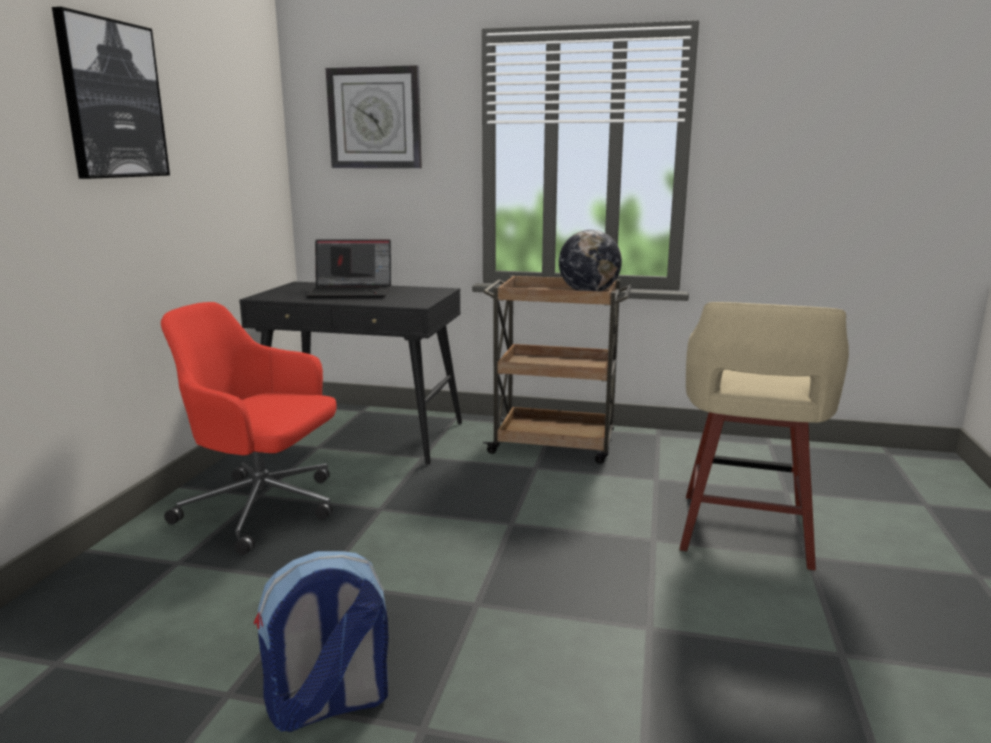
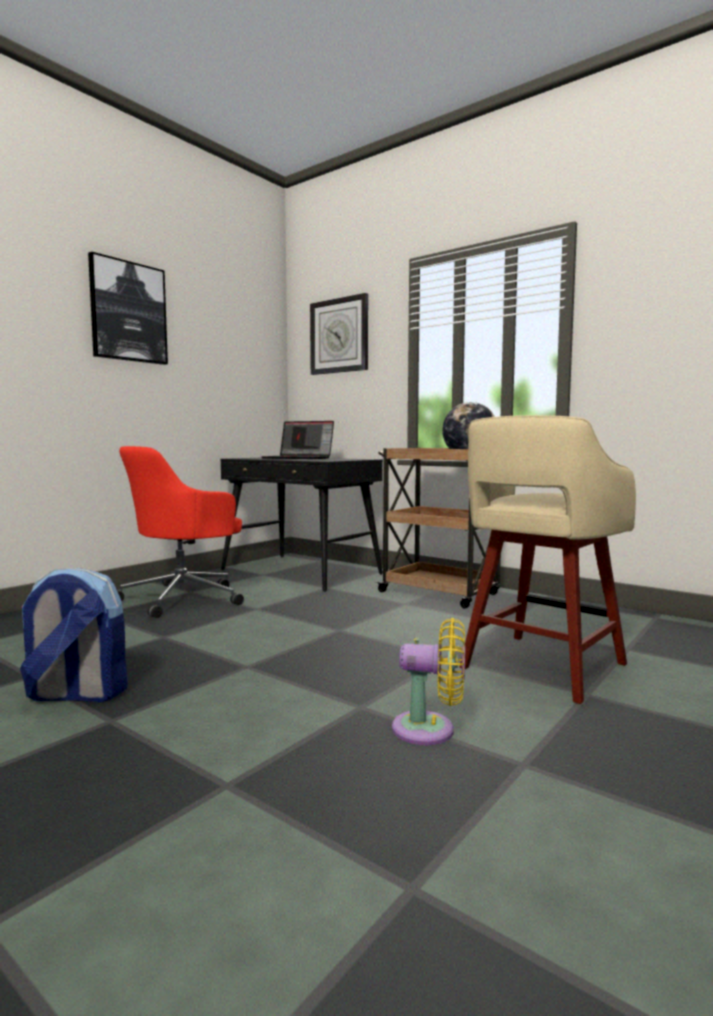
camera: 25 degrees right, 10 degrees down
red office chair [161,302,337,555] -> red office chair turned 90 degrees counterclockwise [117,446,244,618]
none -> yellow fan [392,618,465,745]

